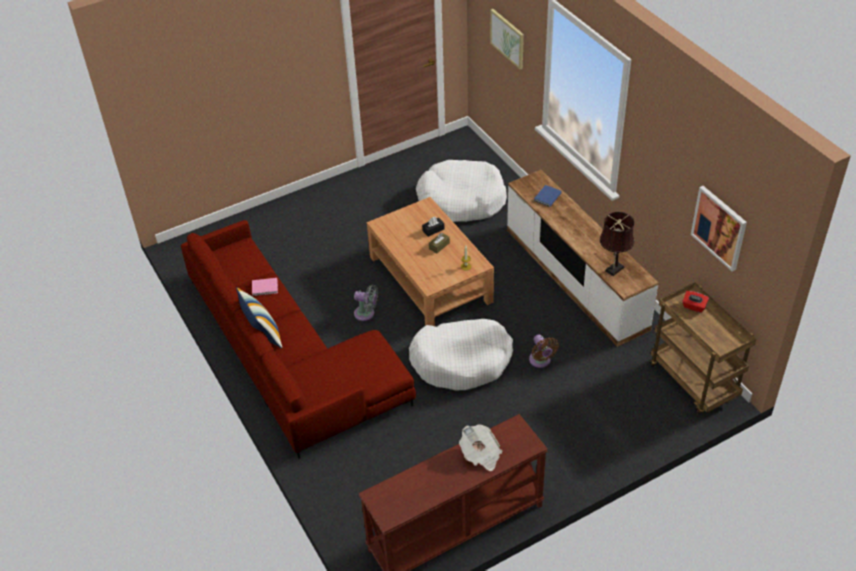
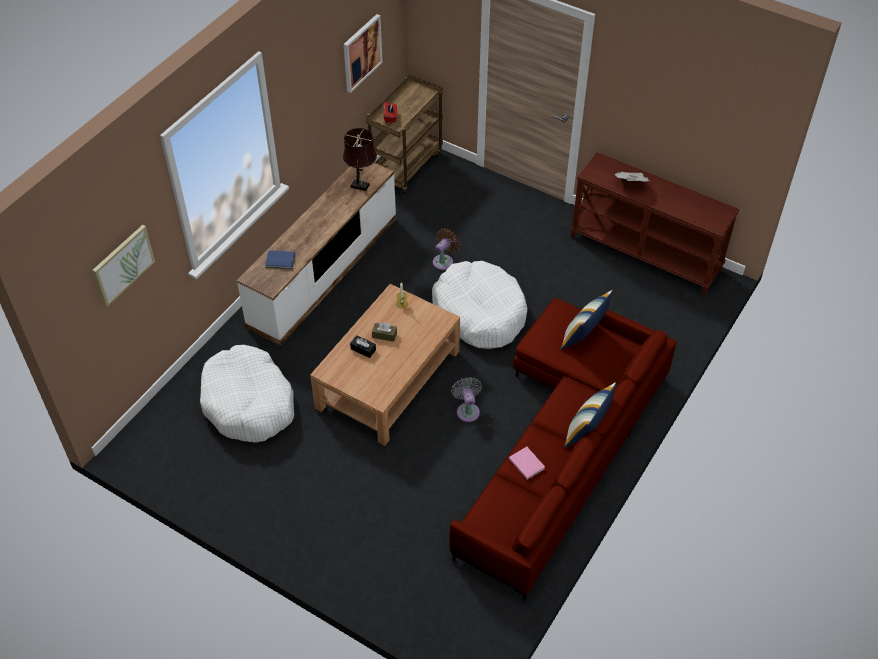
camera: 120 degrees left, 5 degrees up
none -> pillow [561,290,613,350]

